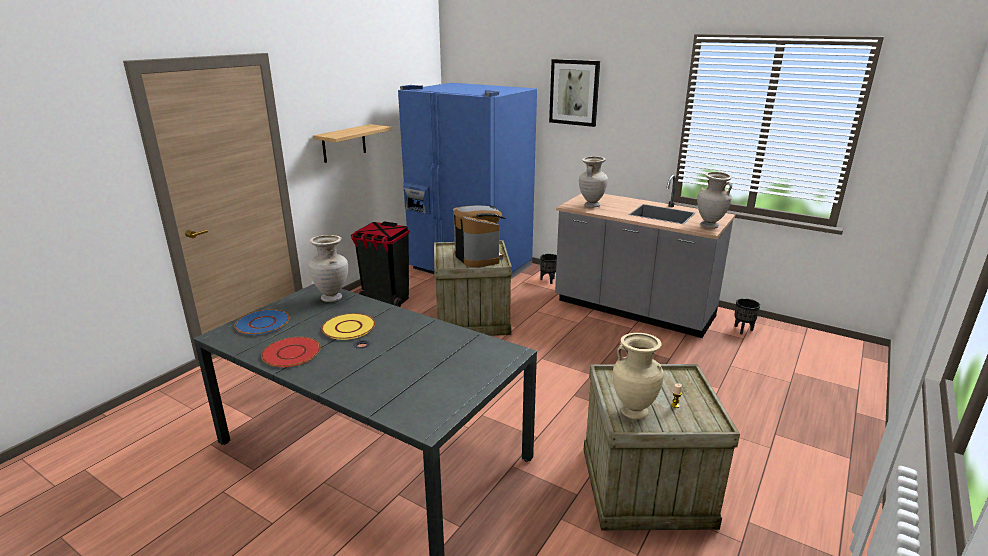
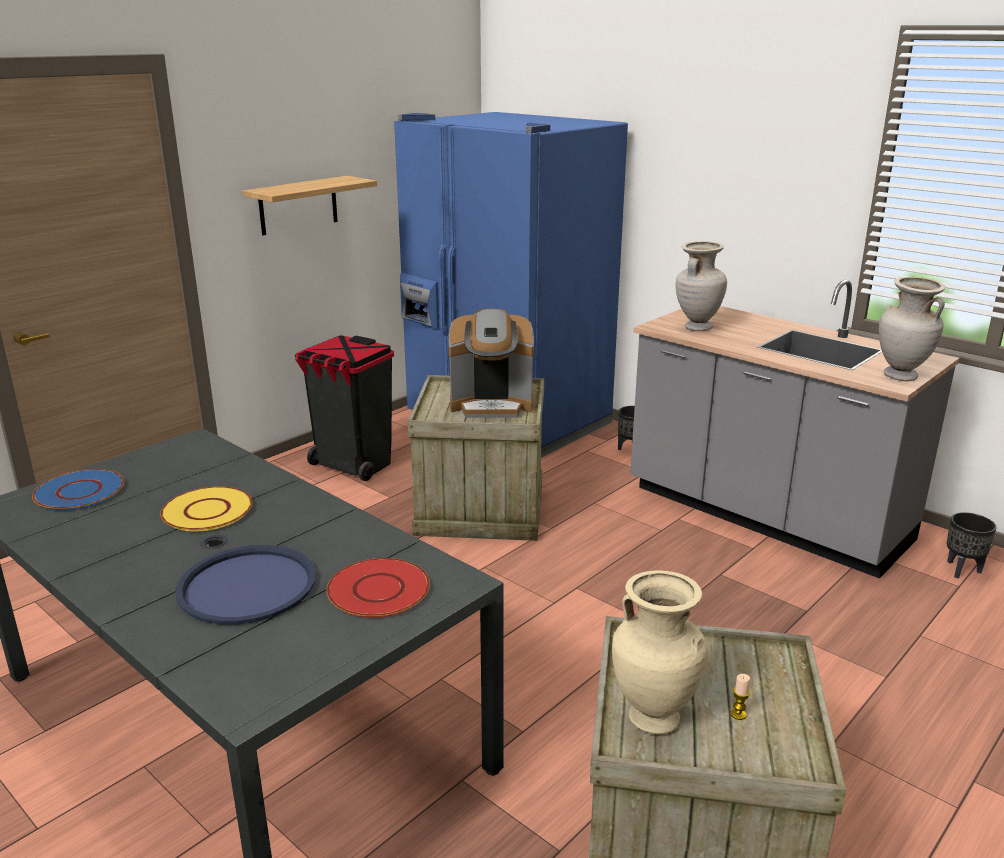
camera: 10 degrees right, 0 degrees up
red plate [261,337,321,367] -> red plate moved to [327,558,430,618]
beige vase [308,235,348,302] -> none
coffee machine [453,205,506,267] -> coffee machine turned 105 degrees clockwise [448,309,534,418]
picture [549,59,600,127] -> none
none -> blue tray [175,545,316,625]

